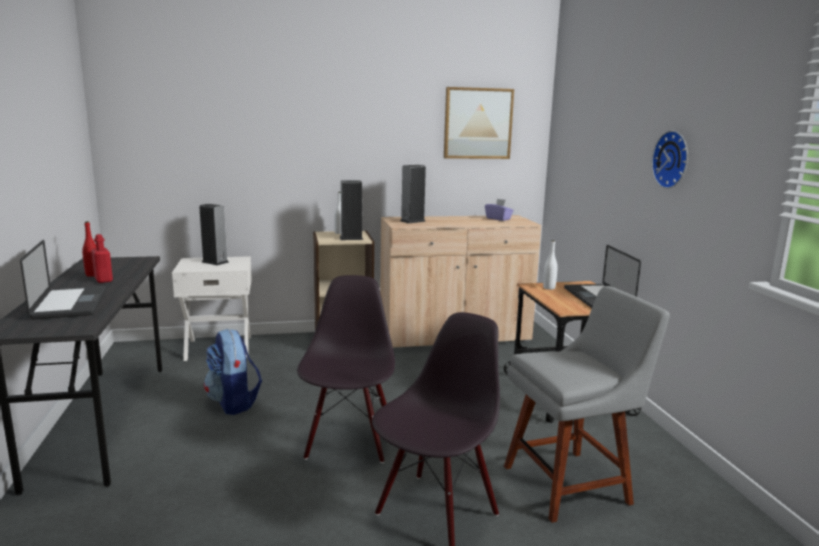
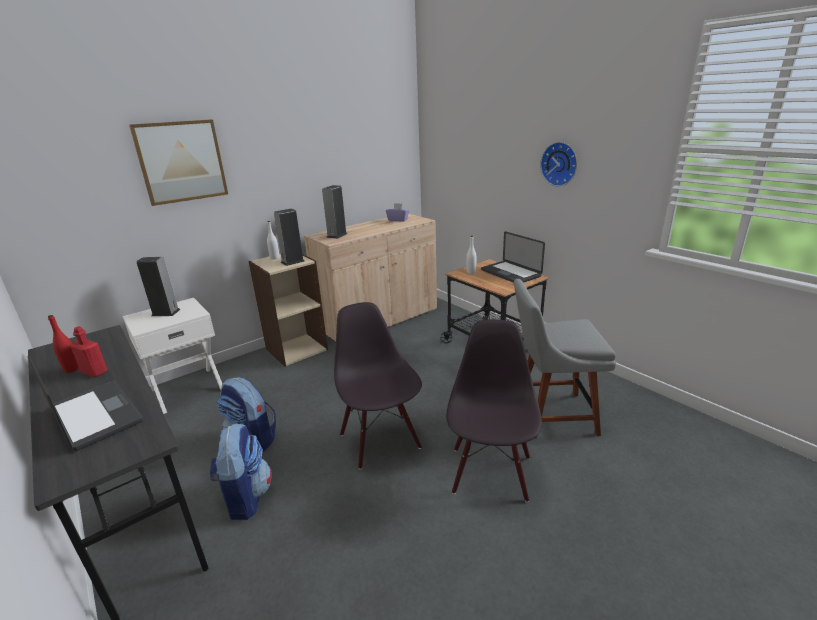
camera: 25 degrees left, 10 degrees up
picture [444,87,514,159] -> picture moved to [129,119,228,206]
grey chair [504,286,670,523] -> grey chair turned 135 degrees counterclockwise [514,279,616,438]
none -> backpack [210,424,272,520]

